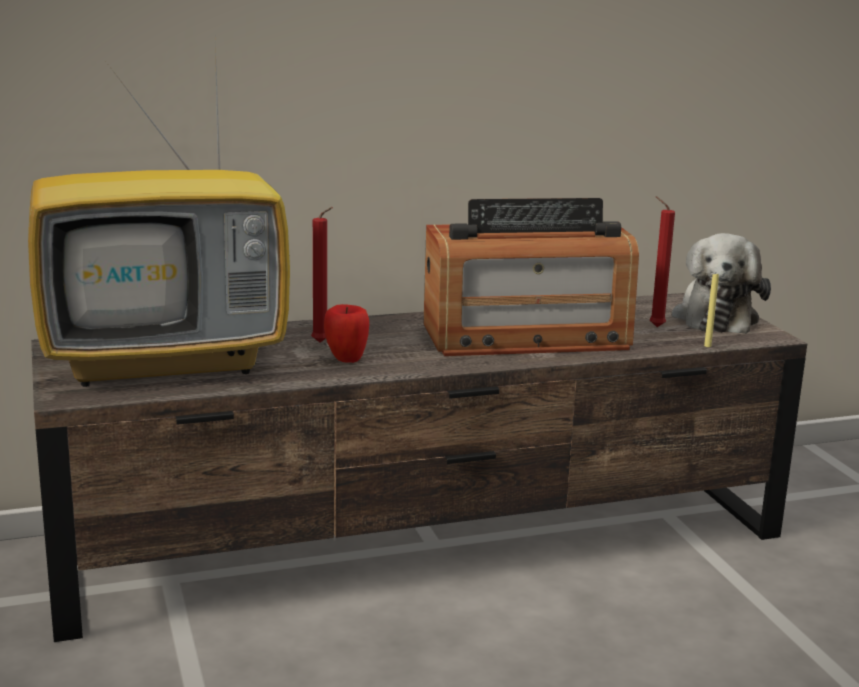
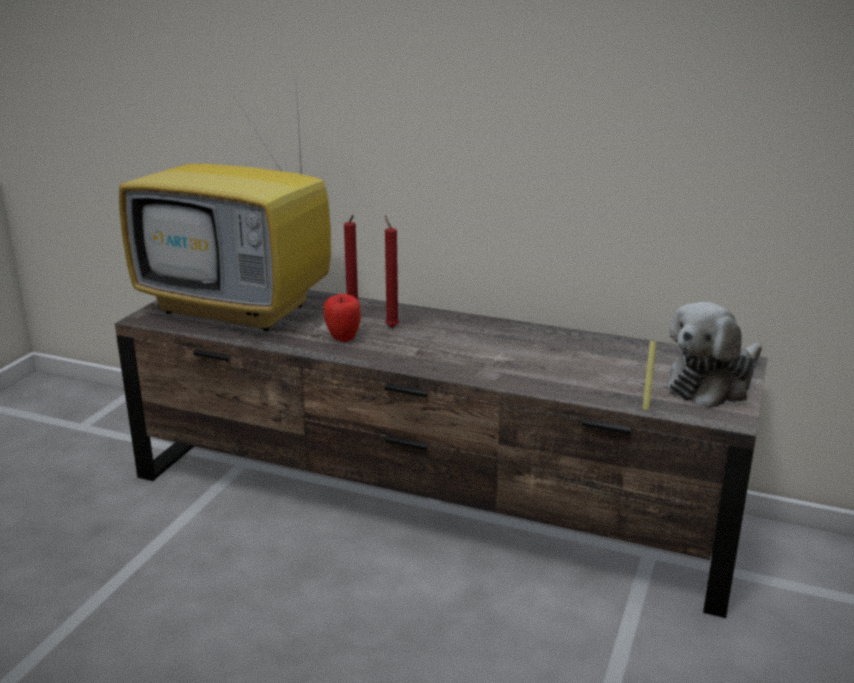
camera: 40 degrees right, 5 degrees up
radio [423,198,639,356] -> none
red candle [650,196,675,327] -> red candle moved to [385,215,399,328]

